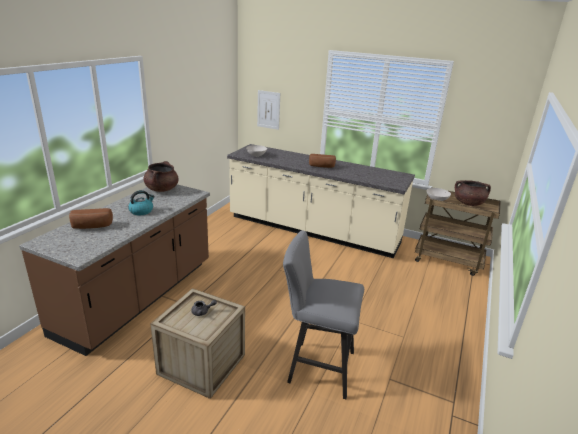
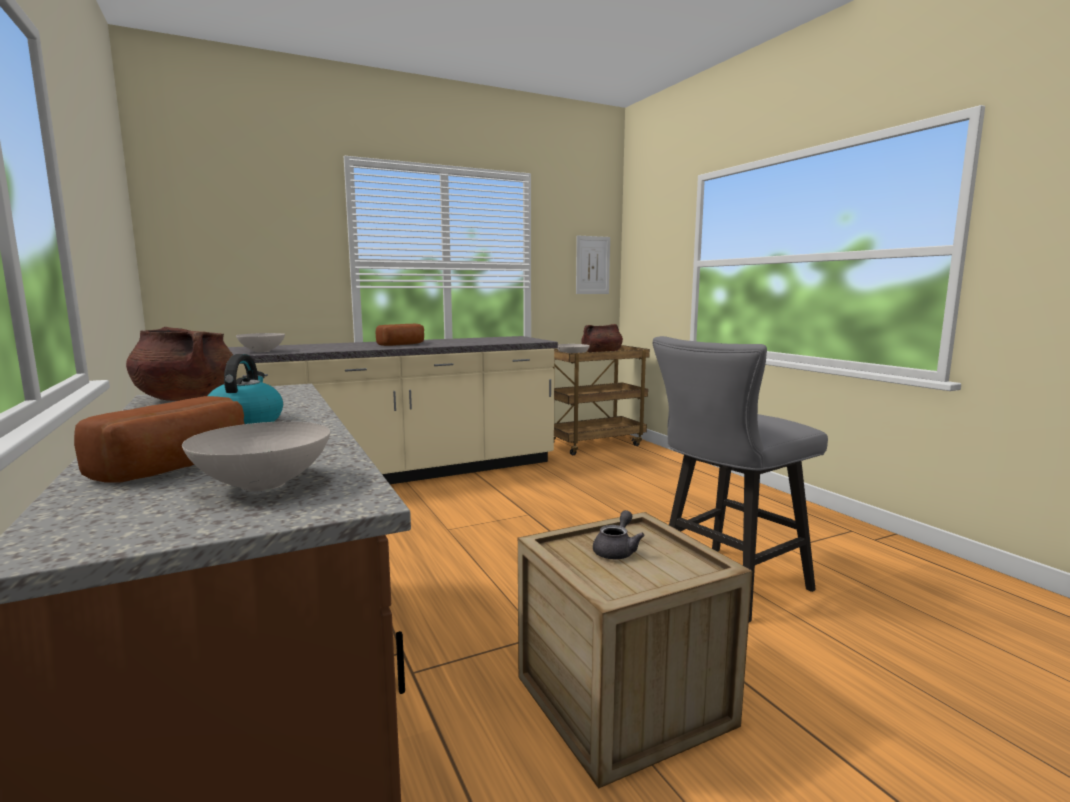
camera: 50 degrees left, 15 degrees down
picture [257,90,280,130] -> picture moved to [576,235,610,294]
none -> white bowl [182,421,330,492]

